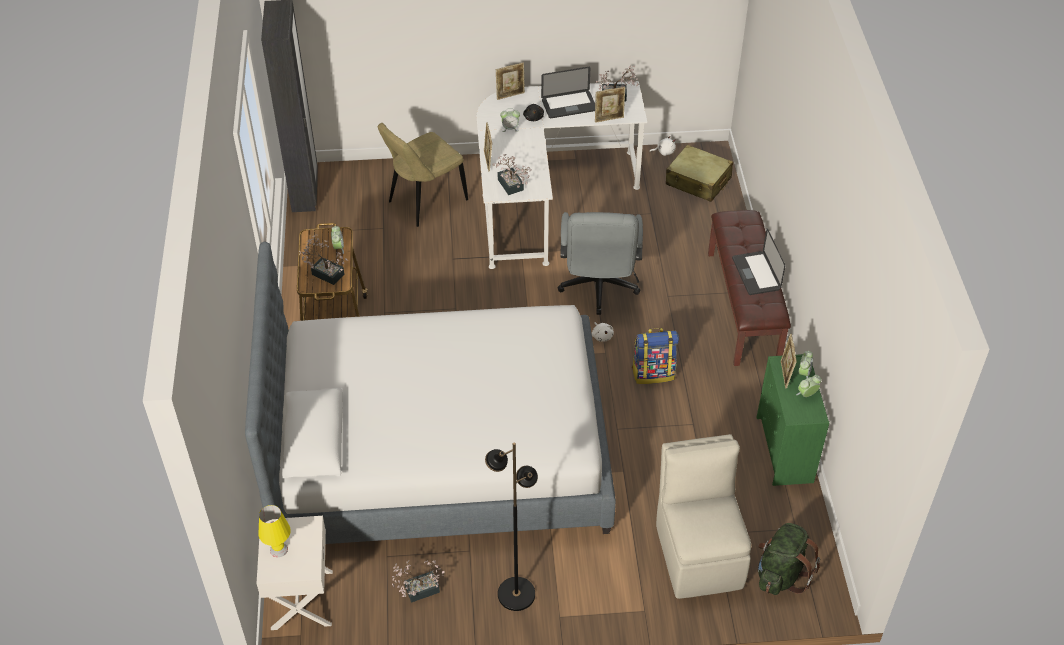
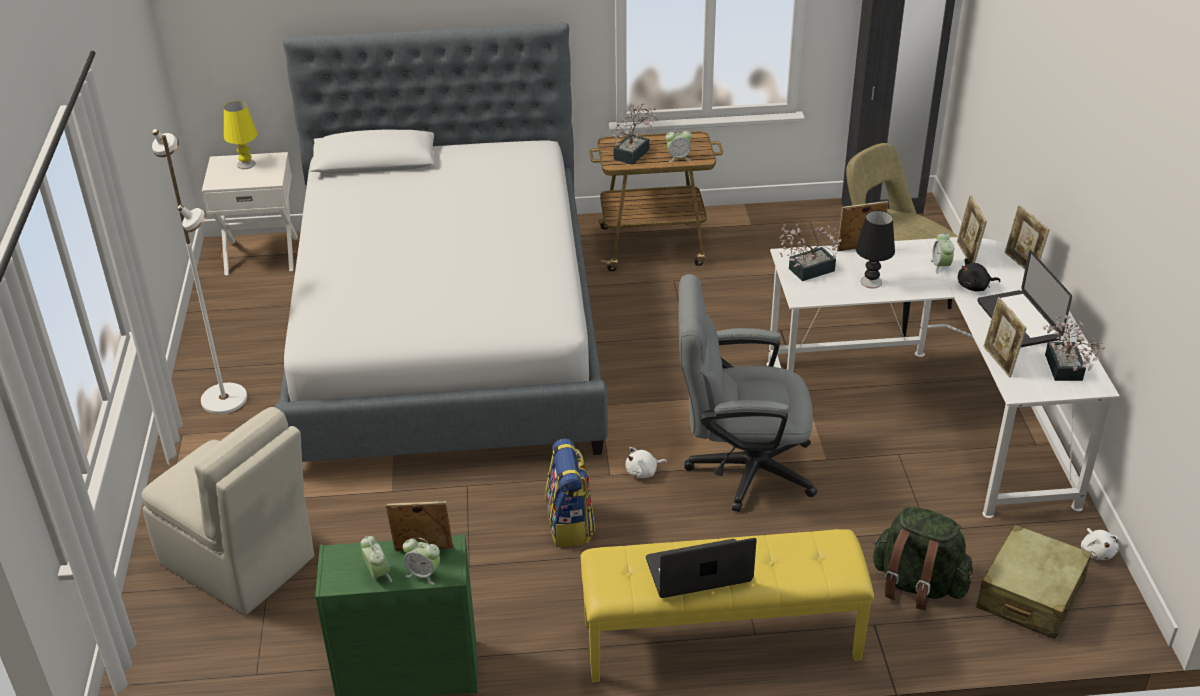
camera: 90 degrees right, 10 degrees down
potted plant [392,560,445,603] -> none
black floor lamp [485,442,538,611] -> white floor lamp [152,129,247,414]
beige chair [656,434,751,599] -> beige chair turned 45 degrees clockwise [142,407,314,615]
brown bench [708,210,791,366] -> yellow bench [580,529,874,682]
green backpack [758,523,820,595] -> green backpack moved to [873,507,973,611]
none -> black table lamp [856,211,895,289]
none -> picture frame [957,195,987,263]

